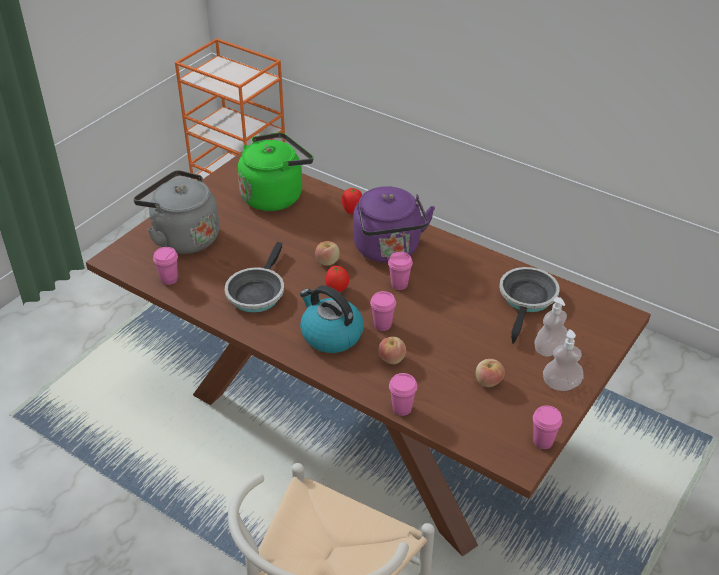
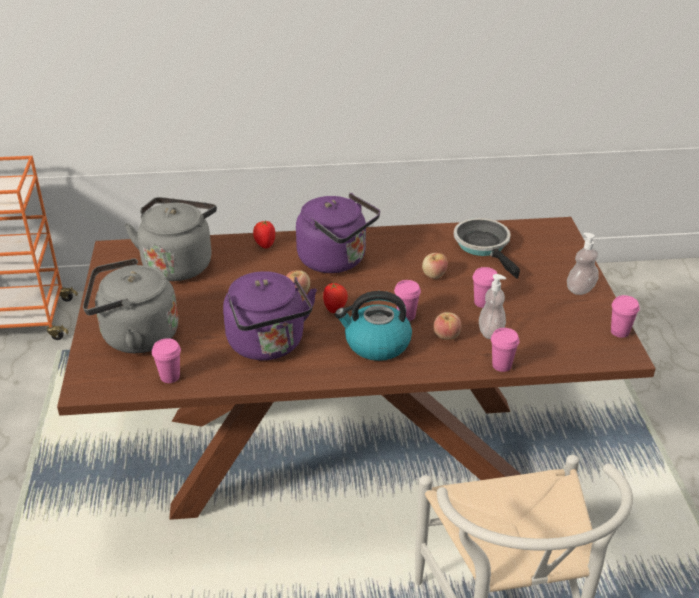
camera: 40 degrees left, 5 degrees down
frying pan [225,242,284,313] -> purple kettle [223,271,317,360]
green kettle [238,132,313,211] -> grey kettle [125,197,217,281]
pink cup [388,252,413,290] -> pink cup moved to [473,267,497,308]
apple [476,359,505,387] -> apple moved to [422,253,448,279]
soap dispenser [535,297,568,357] -> soap dispenser moved to [479,274,506,339]

